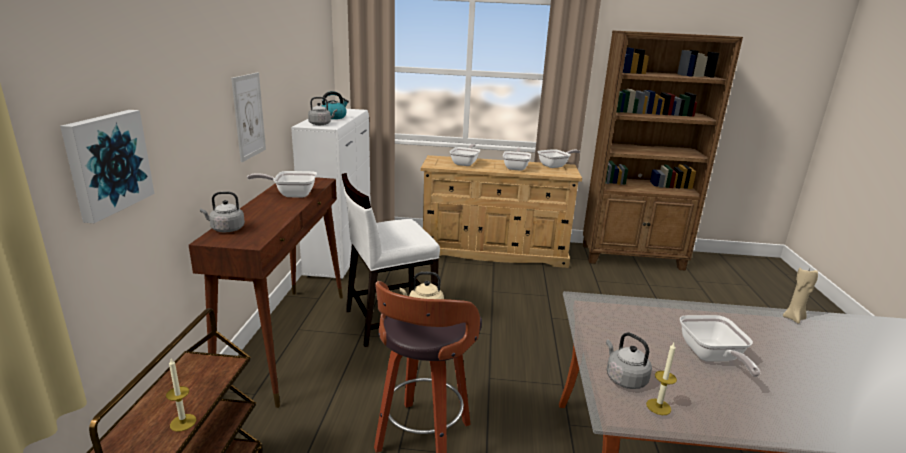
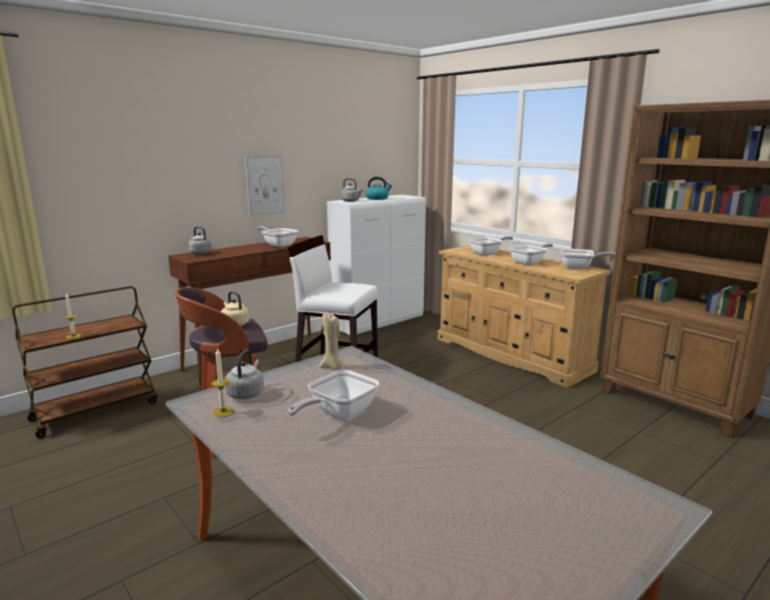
camera: 45 degrees right, 5 degrees down
picture [60,110,155,223] -> none
beige candle [783,268,818,324] -> beige candle moved to [319,313,344,369]

